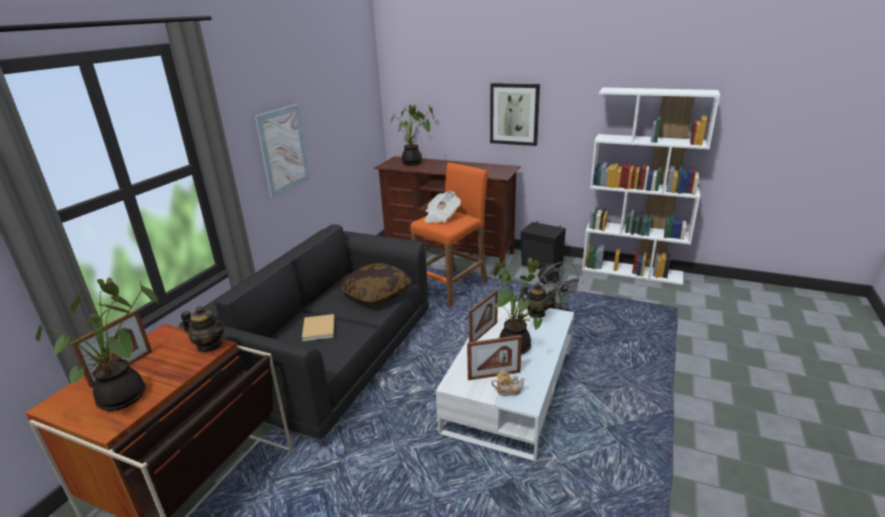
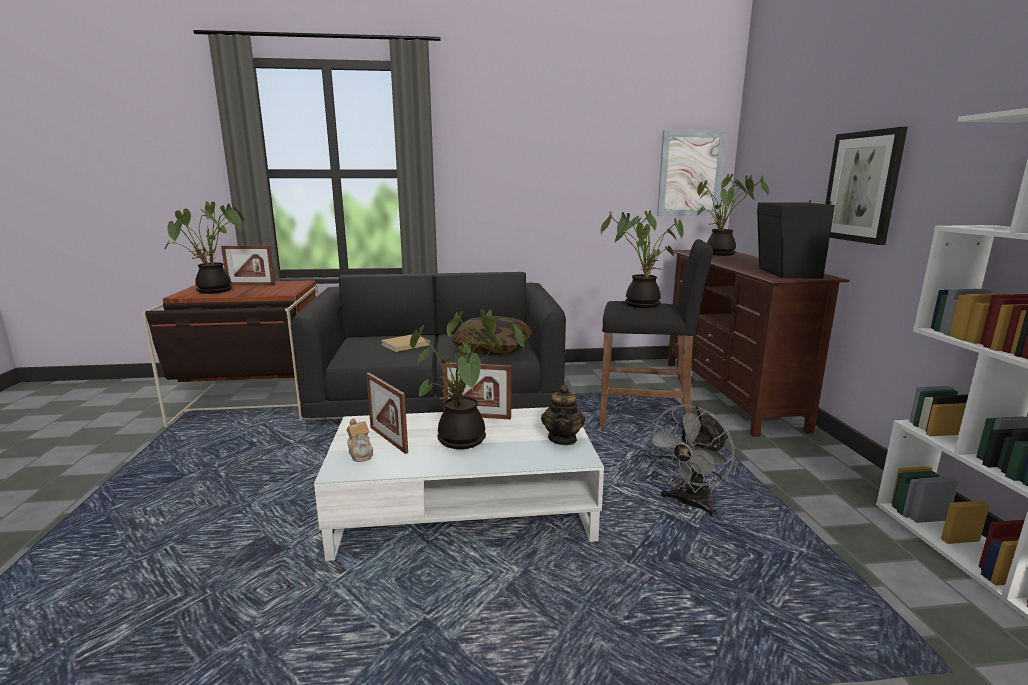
camera: 60 degrees right, 10 degrees down
teapot [181,306,224,352] -> none
picture [255,104,310,198] -> picture moved to [657,131,727,216]
orange stool [410,163,488,307] -> black stool [600,239,713,427]
newspaper [425,191,461,223] -> potted plant [601,210,684,308]
black speaker [521,221,566,269] -> black speaker moved to [757,200,835,279]

